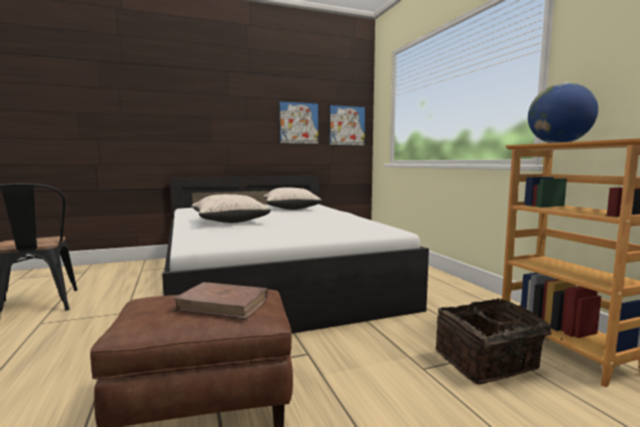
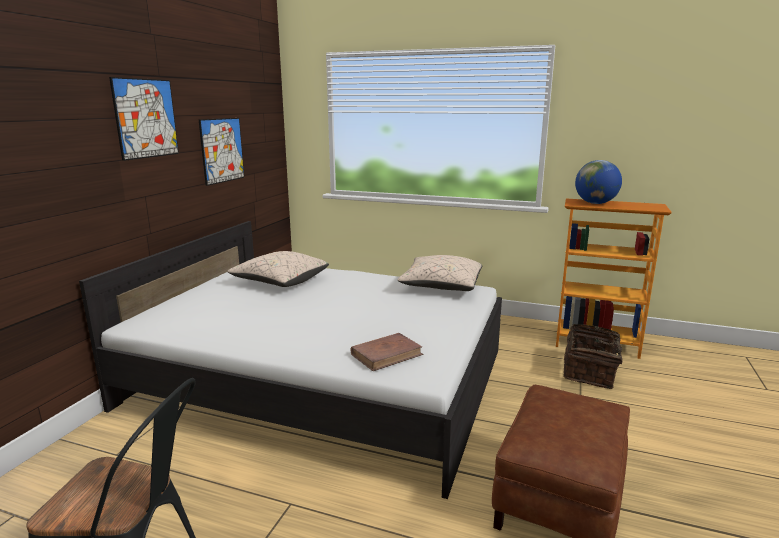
camera: 50 degrees left, 10 degrees up
brown book [173,282,268,319] -> brown book moved to [351,333,424,371]
beige pillow [192,194,271,223] -> beige pillow moved to [398,255,482,291]
picture [329,105,366,146] -> picture moved to [109,77,179,161]

